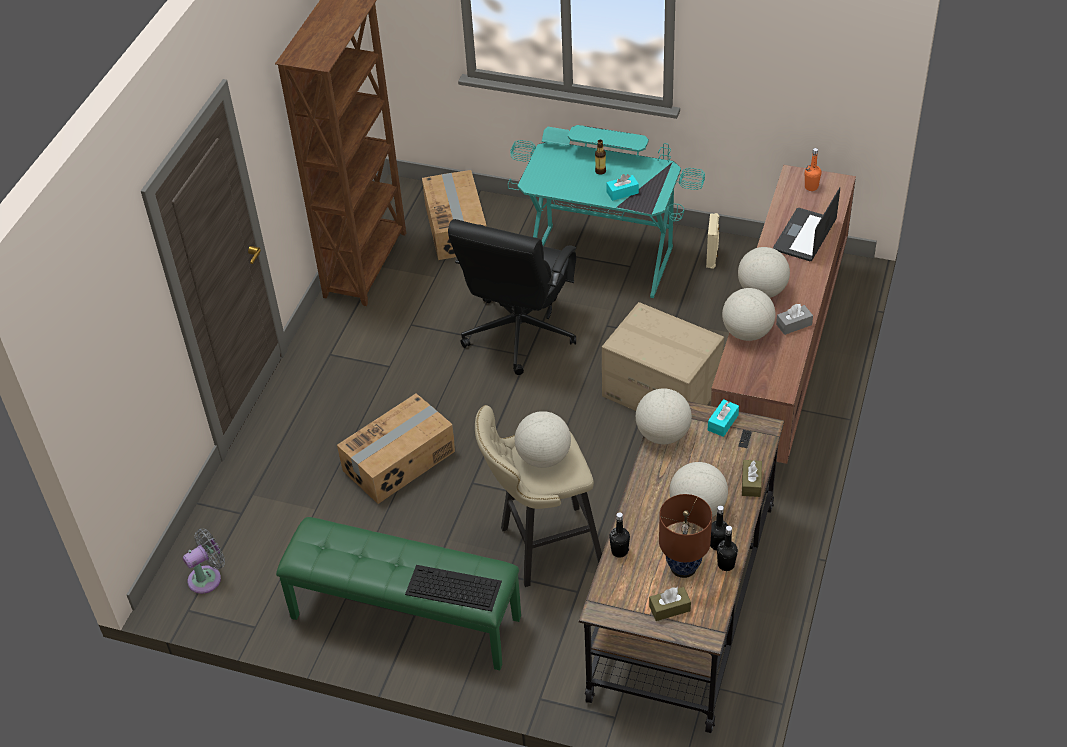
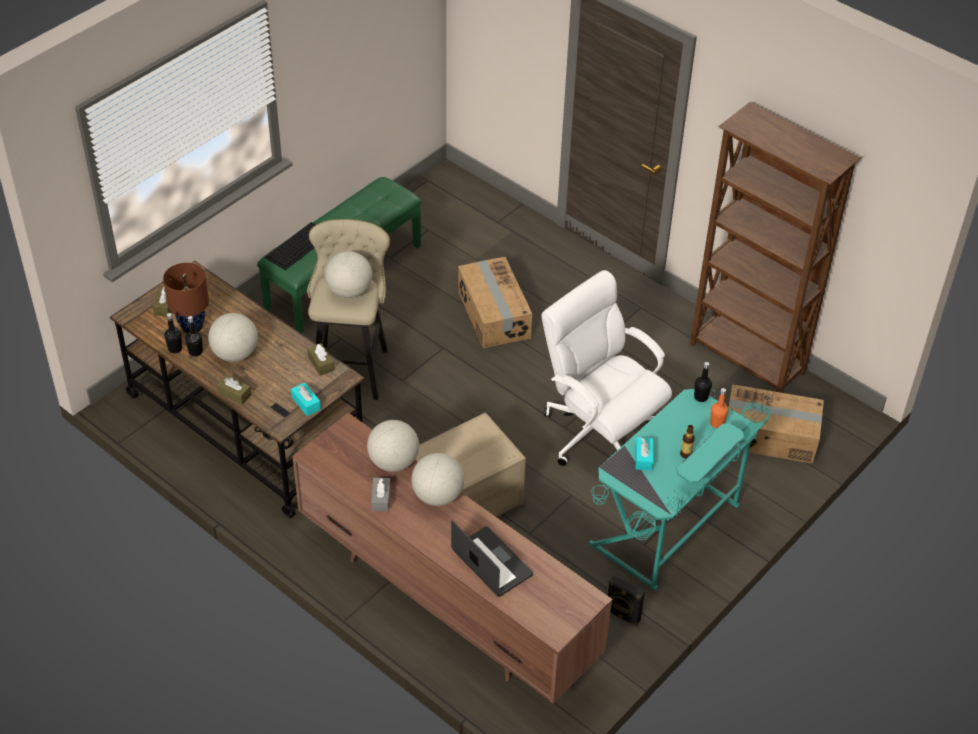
camera: 110 degrees right, 0 degrees up
grey fan [183,529,225,594] -> none
black office chair [448,219,576,375] -> white office chair [541,270,672,466]
black bottle [609,512,630,558] -> black bottle moved to [694,362,712,402]
globe [636,389,692,444] -> brown tissue box [307,343,334,376]
beige speaker [706,213,719,269] -> black speaker [608,575,645,626]
orange bottle [805,148,821,191] -> orange bottle moved to [710,388,728,428]

